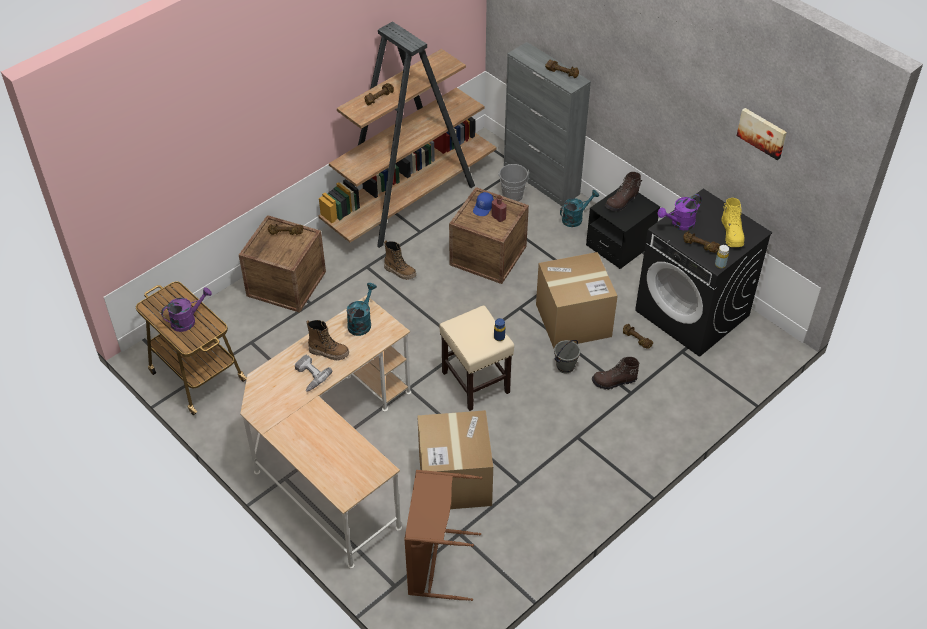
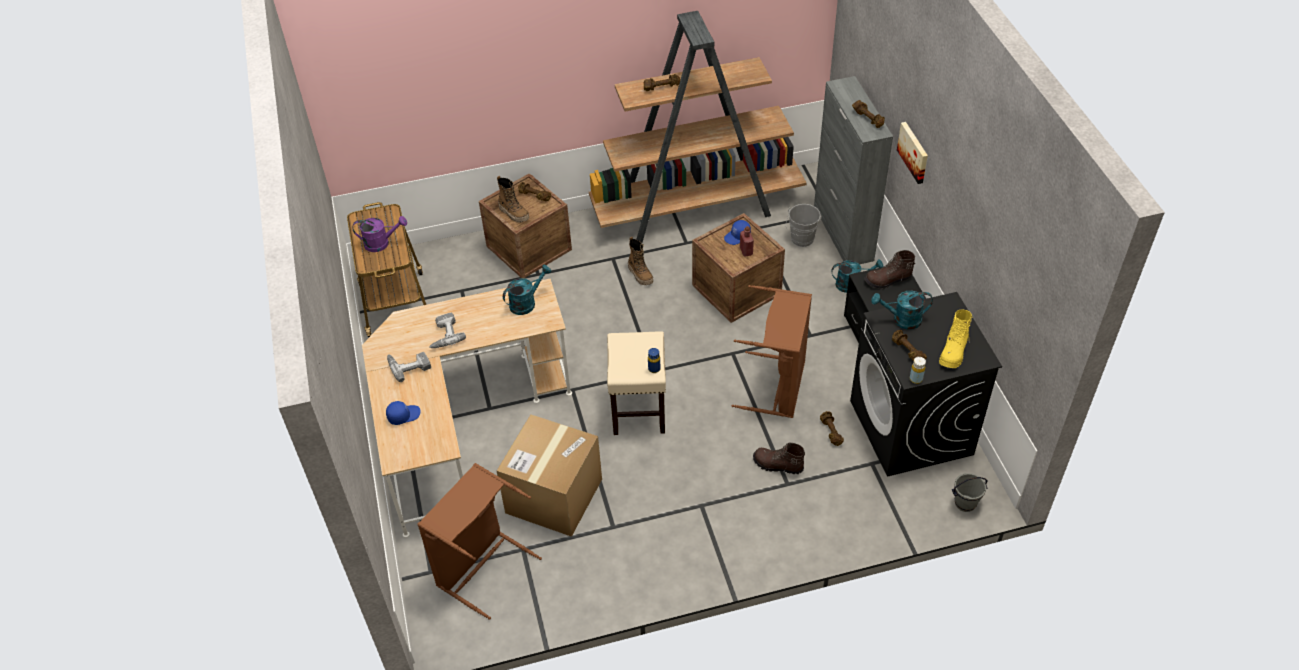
camera: 30 degrees right, 0 degrees up
boot [306,320,349,360] -> boot moved to [497,176,529,223]
cardboard box [536,252,618,348] -> brown laundry basket [731,285,812,418]
grey bucket [554,340,580,373] -> grey bucket moved to [952,473,988,512]
purple watering can [657,194,702,230] -> turquoise watering can [871,291,933,330]
picture [737,108,787,160] -> picture moved to [897,122,928,184]
none -> blue cap [386,401,421,425]
none -> power drill [387,352,431,382]

